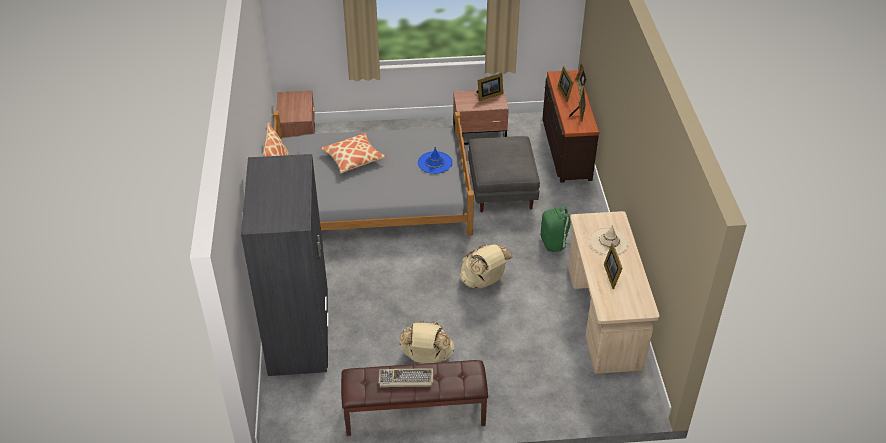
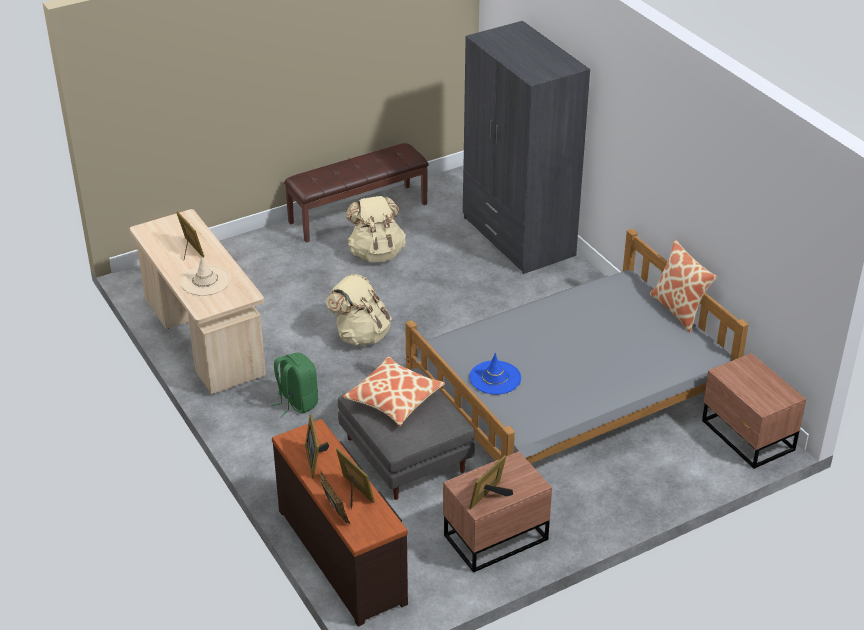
camera: 155 degrees right, 5 degrees down
pillow [321,133,386,173] -> pillow moved to [343,356,445,426]
keyboard [378,368,433,387] -> none

